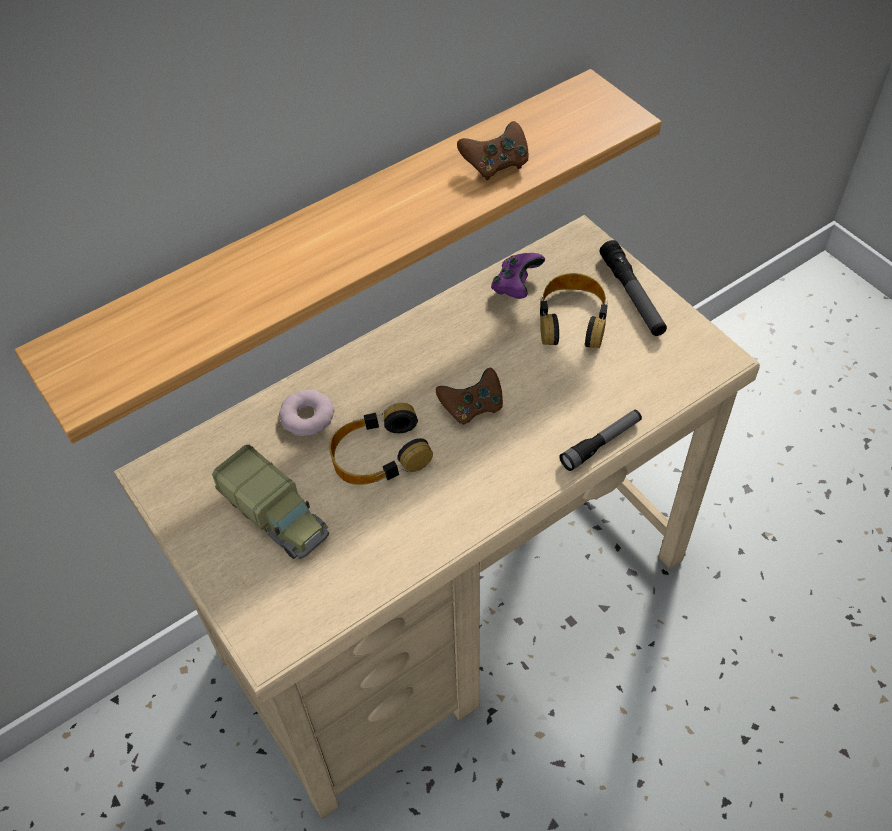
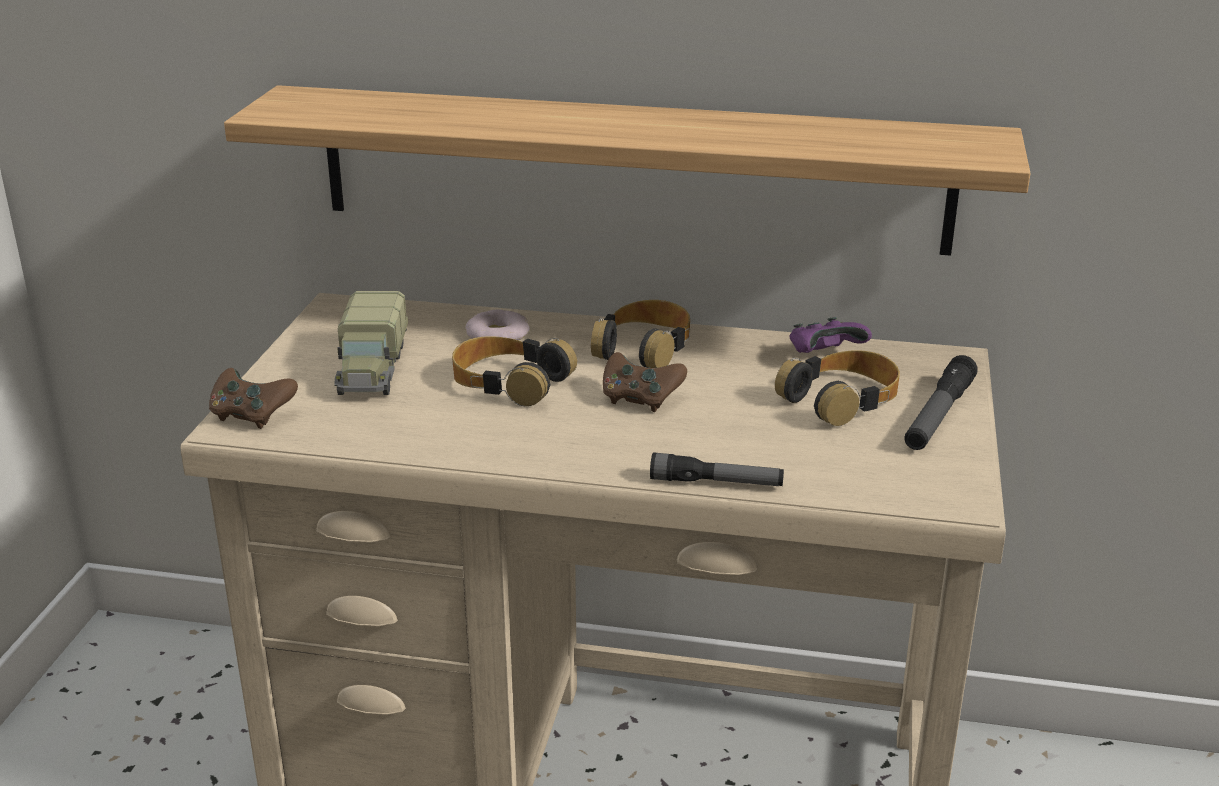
camera: 45 degrees right, 25 degrees down
brown game controller [457,121,529,180] -> brown game controller moved to [209,368,298,429]
none -> headphones [591,300,690,368]

